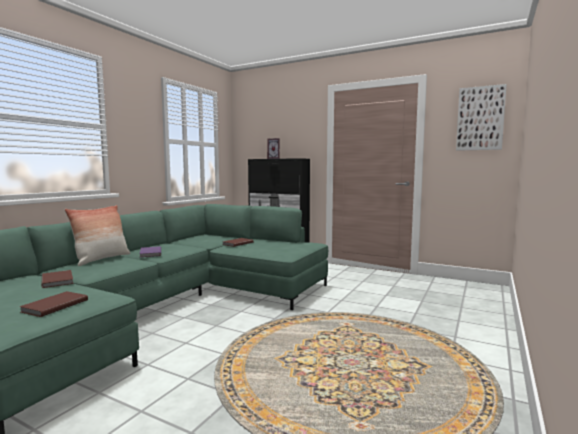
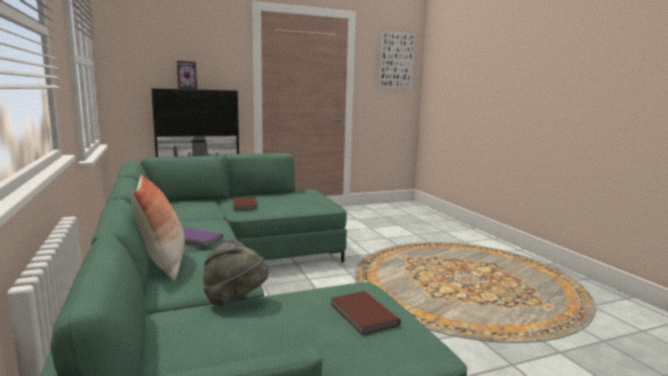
camera: 50 degrees left, 5 degrees up
brown book [41,270,73,288] -> grey hat [203,240,269,306]

